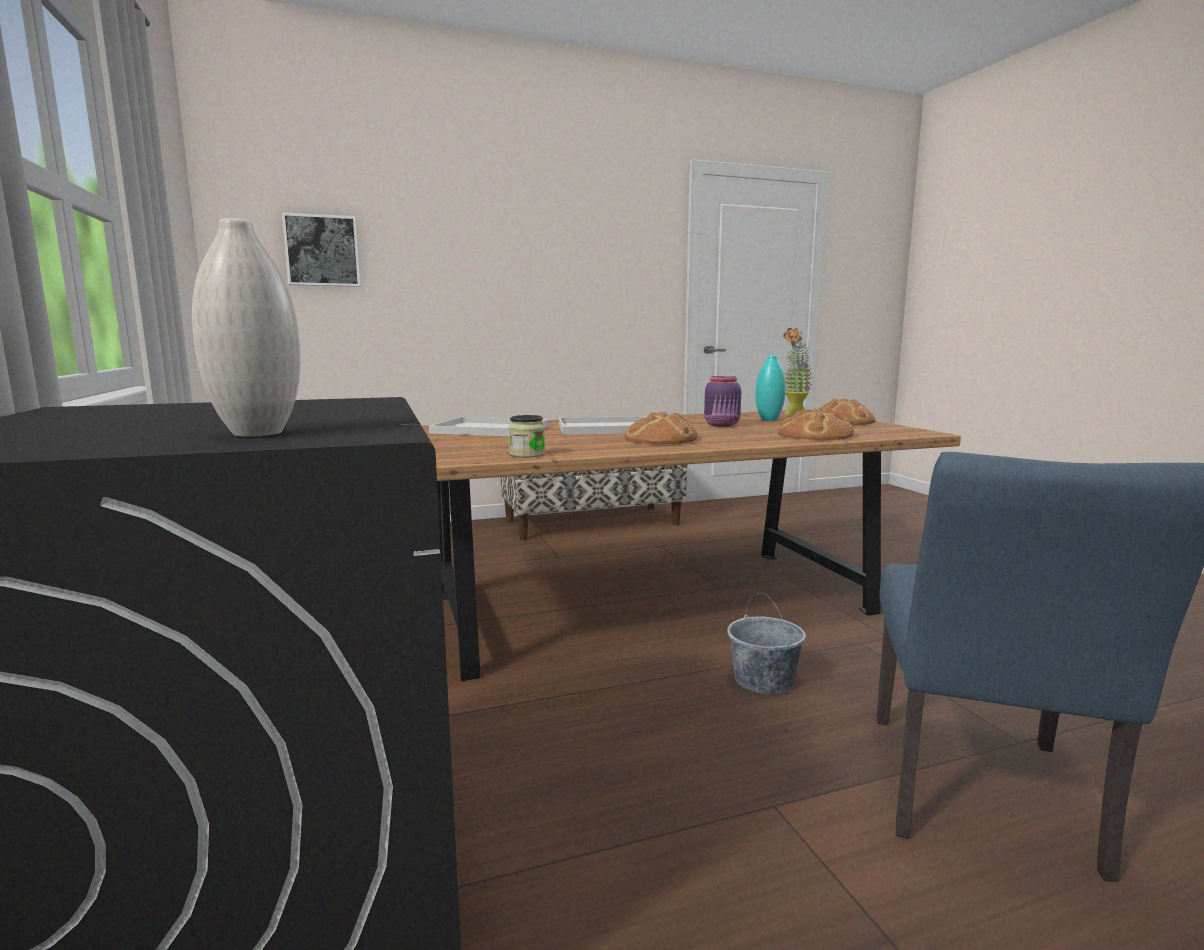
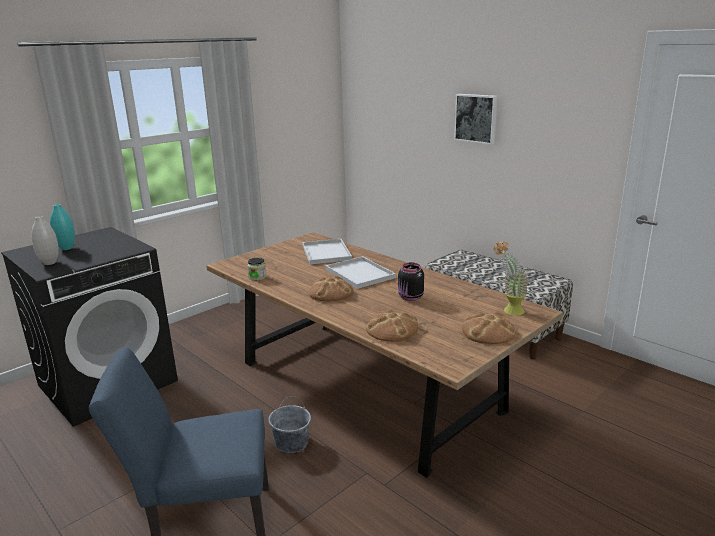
camera: 65 degrees right, 10 degrees up
picture [282,213,360,287] -> picture moved to [454,94,498,145]
purple jar [704,376,741,427] -> black jar [398,262,424,301]
turquoise vase [755,355,786,421] -> turquoise vase moved to [50,204,75,250]

